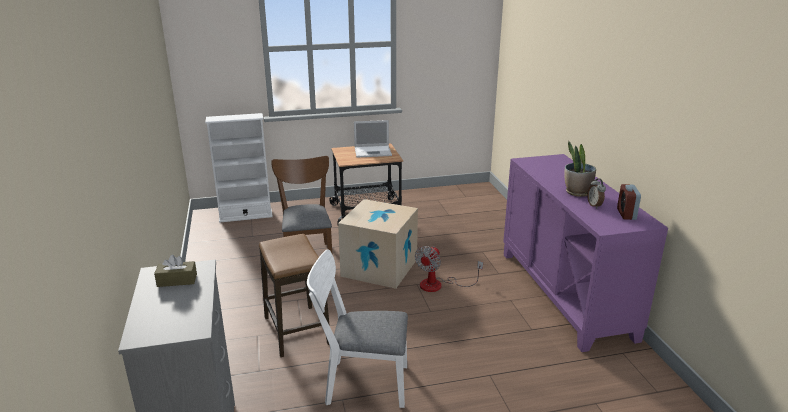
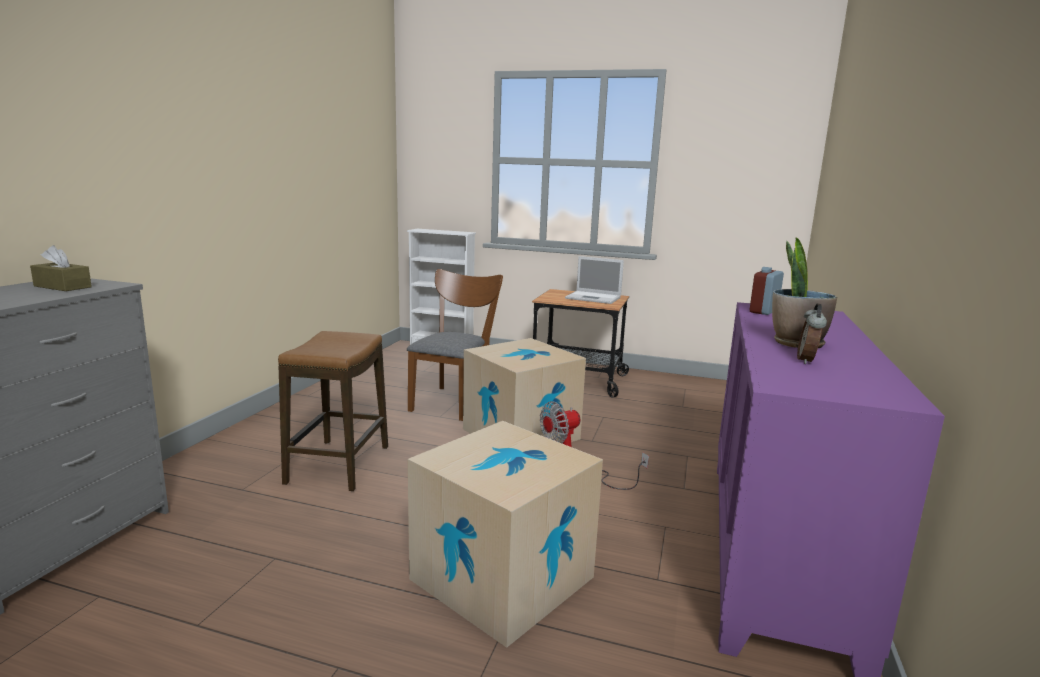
camera: 30 degrees right, 10 degrees down
white chair [307,250,408,408] -> none
alarm clock [617,184,641,220] -> alarm clock moved to [750,267,784,315]
none -> cardboard box [408,421,603,648]

